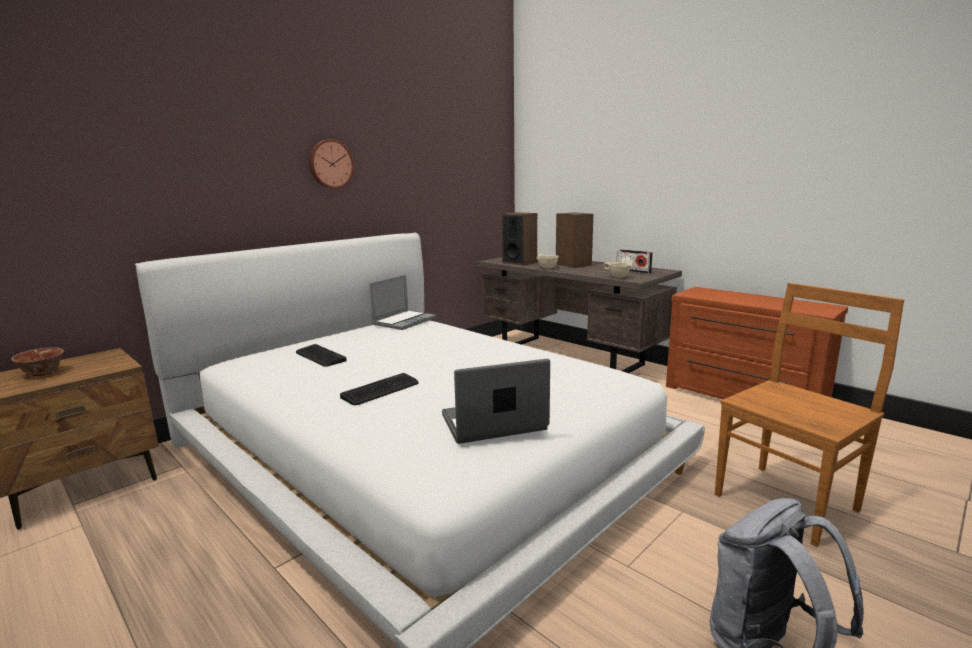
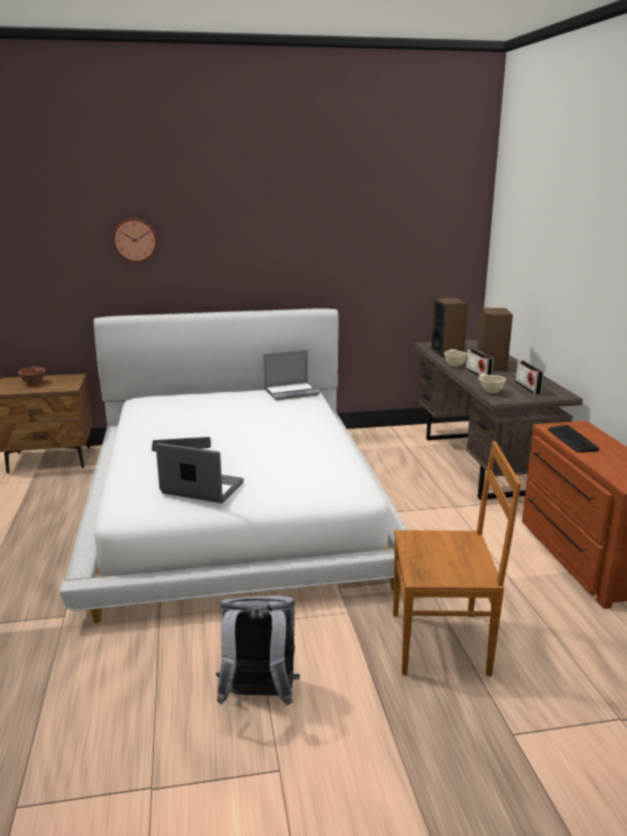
camera: 35 degrees right, 5 degrees up
keyboard [296,344,347,367] -> keyboard moved to [548,425,599,453]
wall clock [309,139,354,189] -> wall clock moved to [113,218,157,263]
none -> radio [466,349,494,376]

